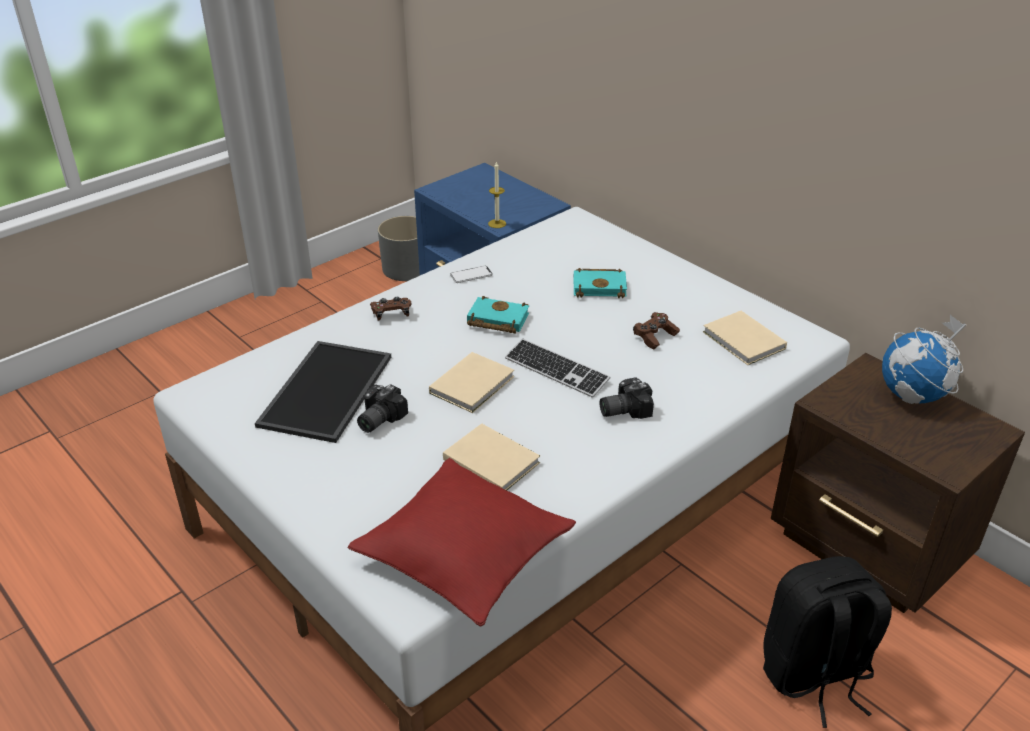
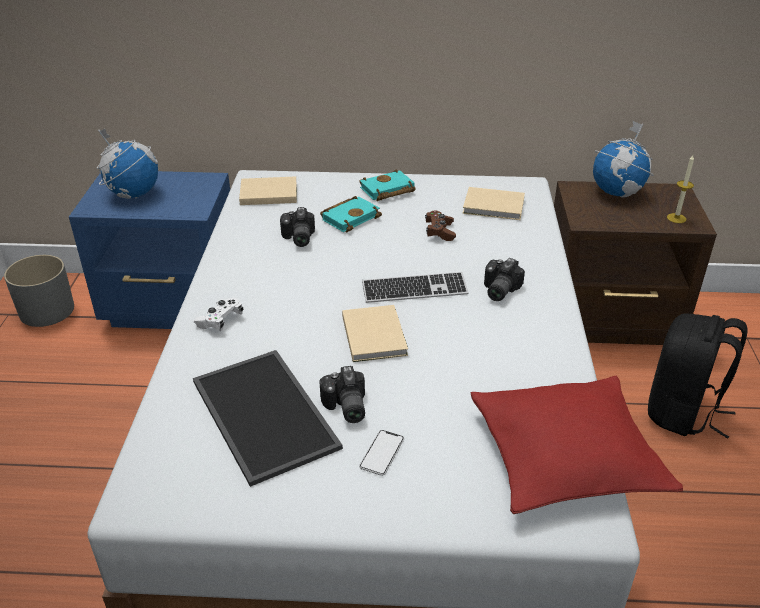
camera: 45 degrees left, 0 degrees up
brown game controller [370,297,411,320] -> white game controller [194,298,243,331]
beige book [443,423,540,491] -> beige book moved to [239,176,297,205]
phone [450,266,493,283] -> phone moved to [359,430,404,476]
turquoise book [467,296,529,334] -> turquoise book moved to [359,170,416,201]
candle [488,161,506,228] -> candle moved to [667,155,694,223]
none -> globe [97,129,158,199]
none -> camera [280,207,315,247]

